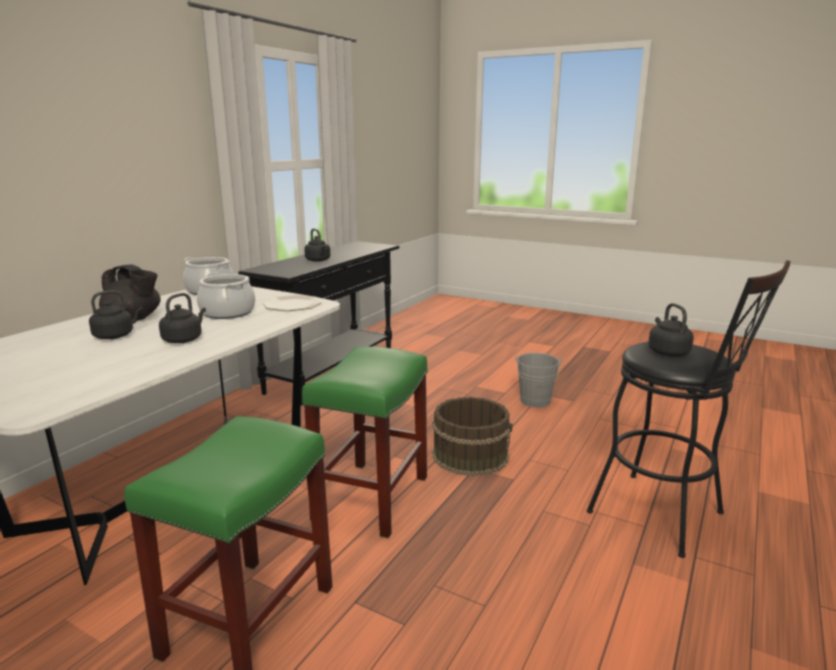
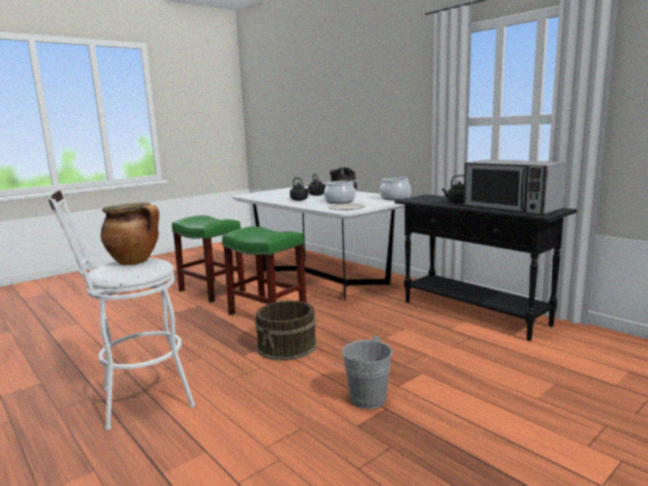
camera: 110 degrees right, 5 degrees down
black stool [587,260,791,558] -> white stool [48,190,195,430]
black kettle [648,303,694,356] -> cooking pot [101,203,159,265]
none -> microwave [463,160,566,215]

